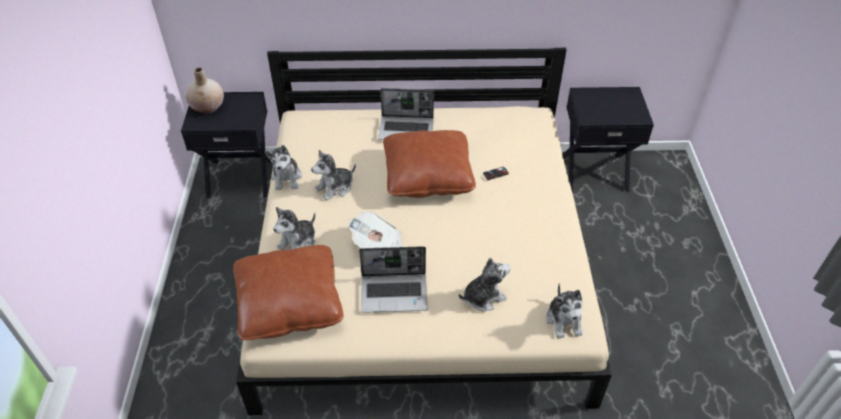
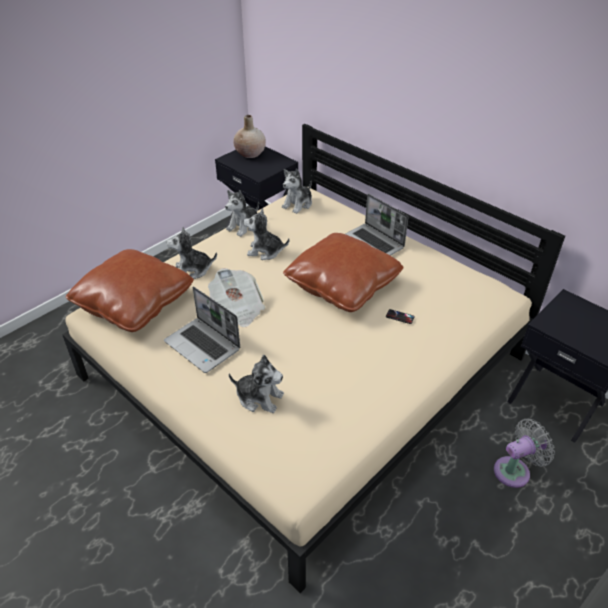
camera: 45 degrees right, 5 degrees down
plush toy [546,283,583,339] -> plush toy moved to [282,169,312,214]
none -> grey fan [494,419,555,488]

